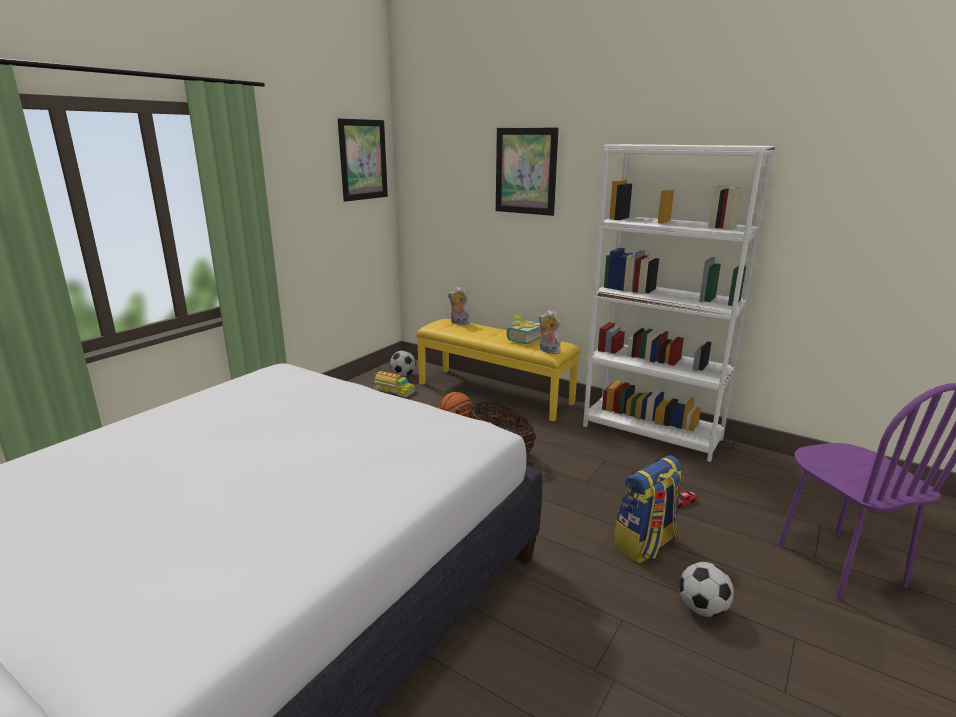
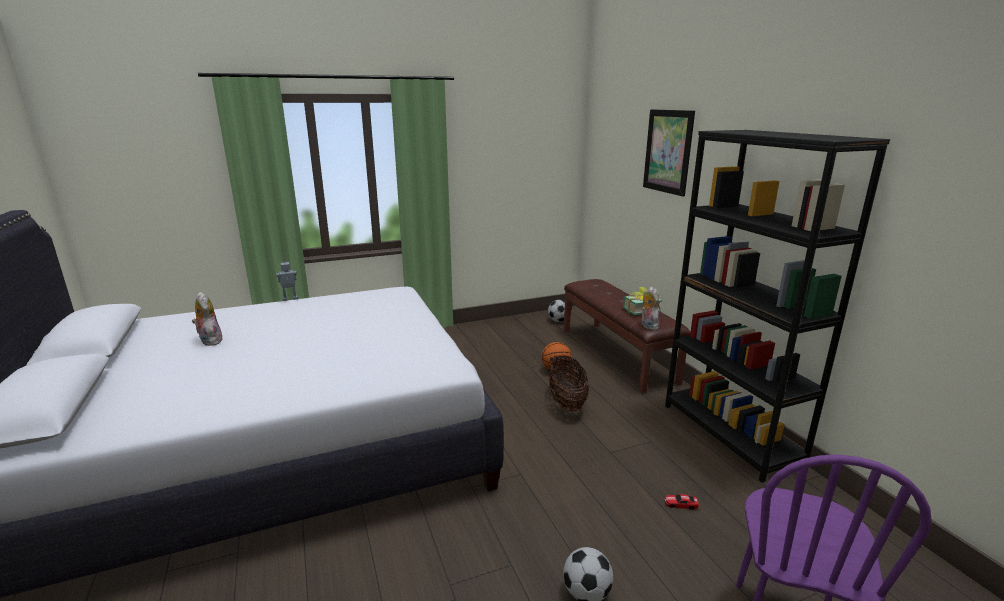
camera: 35 degrees right, 0 degrees up
picture [338,118,388,202] -> none
toy truck [374,371,415,397] -> none
yellow bench [416,319,581,422] -> brown bench [564,279,690,394]
plush toy [448,287,470,325] -> plush toy moved to [192,292,223,346]
white bookcase [583,144,775,462] -> black bookcase [665,130,890,483]
backpack [613,455,684,563] -> none
none -> toy robot [276,258,298,301]

